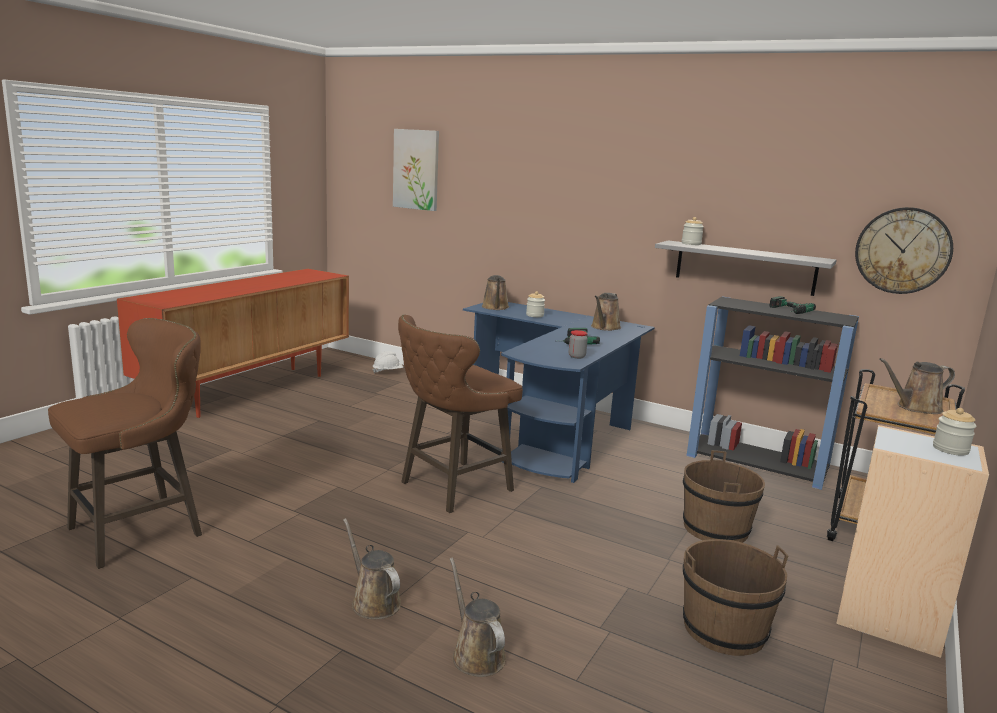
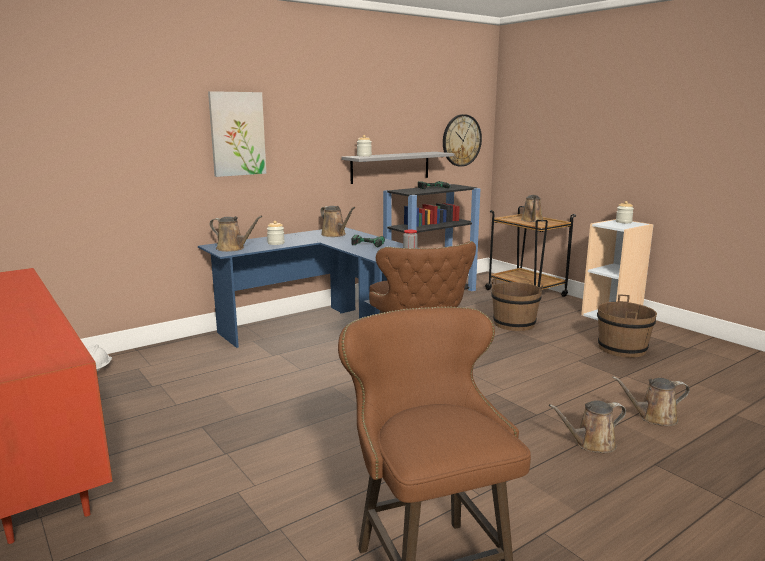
camera: 65 degrees left, 0 degrees up
picture [393,129,439,211] -> picture moved to [208,91,266,177]

